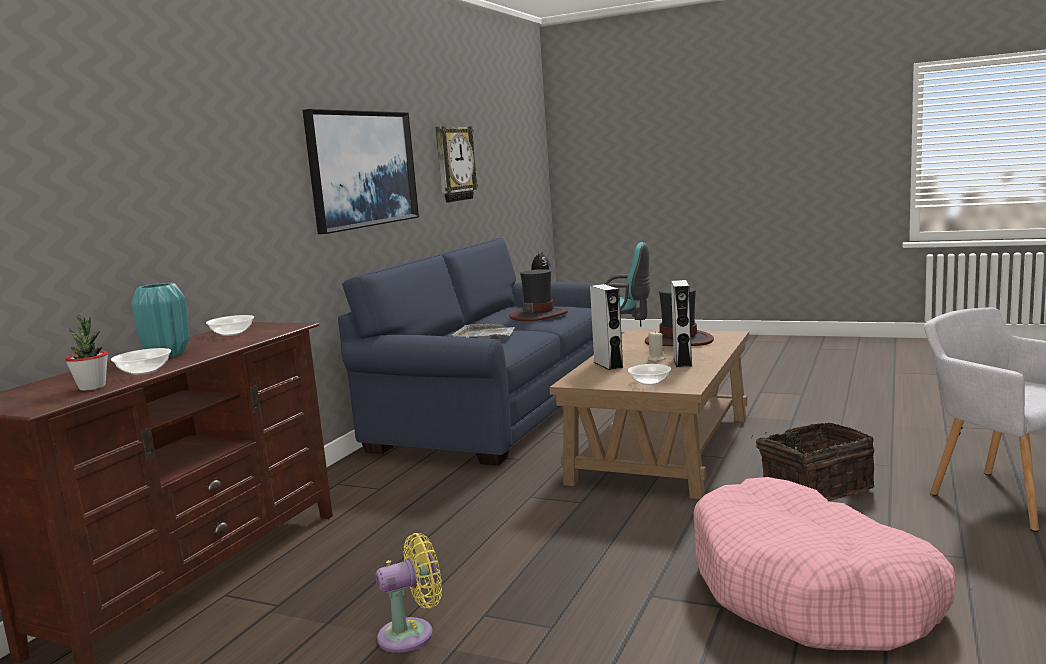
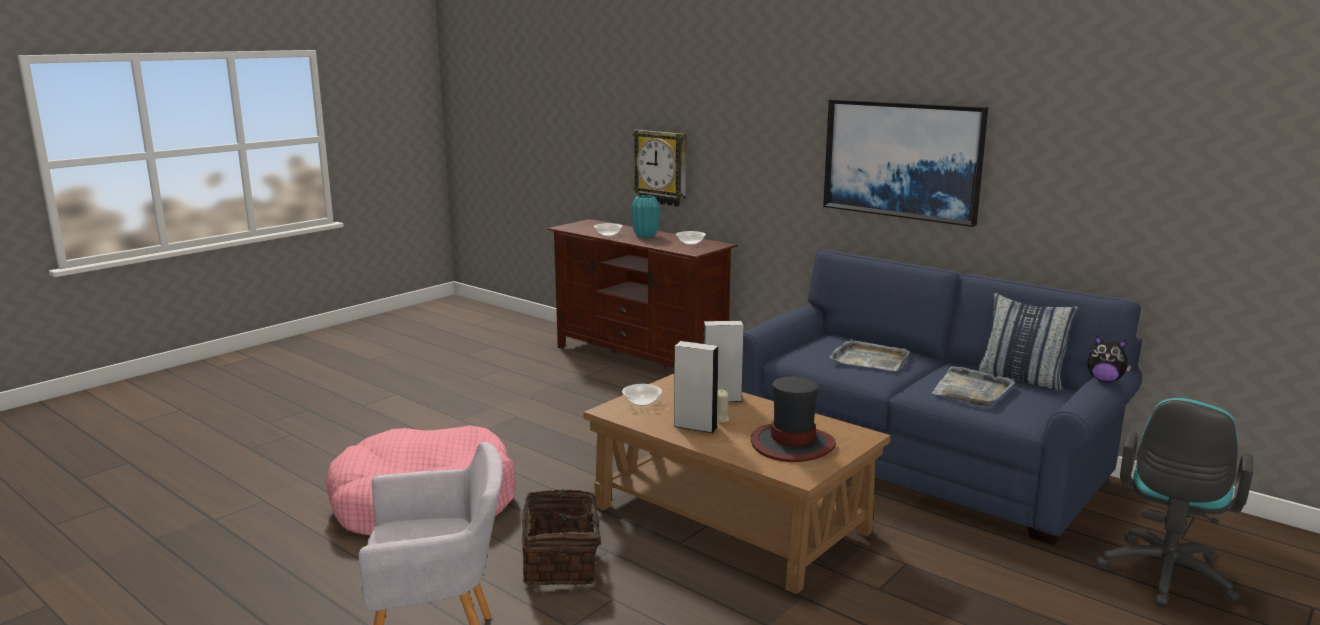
camera: 105 degrees right, 5 degrees up
potted plant [65,315,108,391] -> none
yellow fan [376,533,442,653] -> none
wall clock [435,126,478,202] -> wall clock moved to [632,130,686,207]
hat [510,269,568,321] -> grey tray [932,366,1015,406]
none -> pillow [977,293,1079,391]

